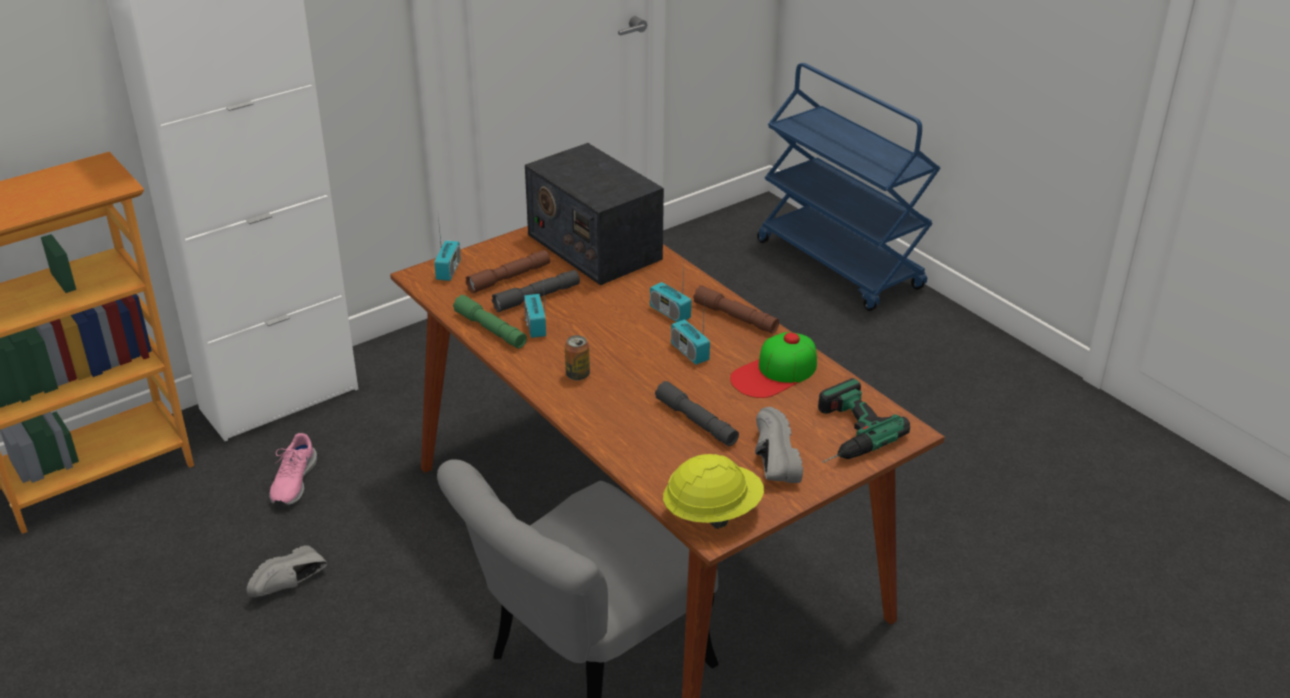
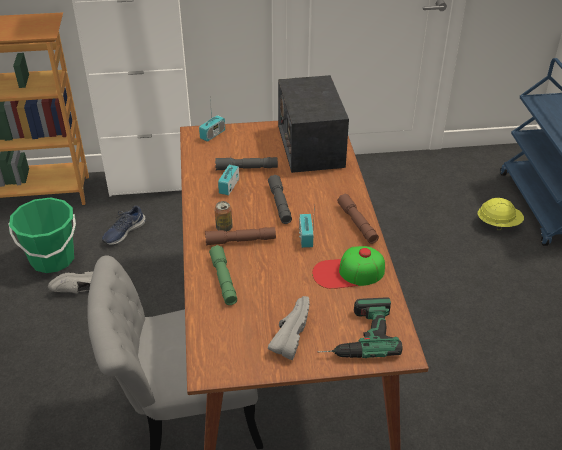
camera: 30 degrees right, 5 degrees up
pink shoe [269,433,317,506] -> blue shoe [102,205,146,245]
green flashlight [453,295,527,348] -> green flashlight moved to [209,245,237,305]
brown flashlight [465,250,550,293] -> brown flashlight moved to [205,227,276,245]
radio [650,264,691,322] -> none
grey flashlight [655,381,739,446] -> grey flashlight moved to [268,175,292,224]
yellow hard hat [663,454,764,529] -> yellow hard hat moved to [478,198,524,230]
none -> green bucket [9,197,76,273]

